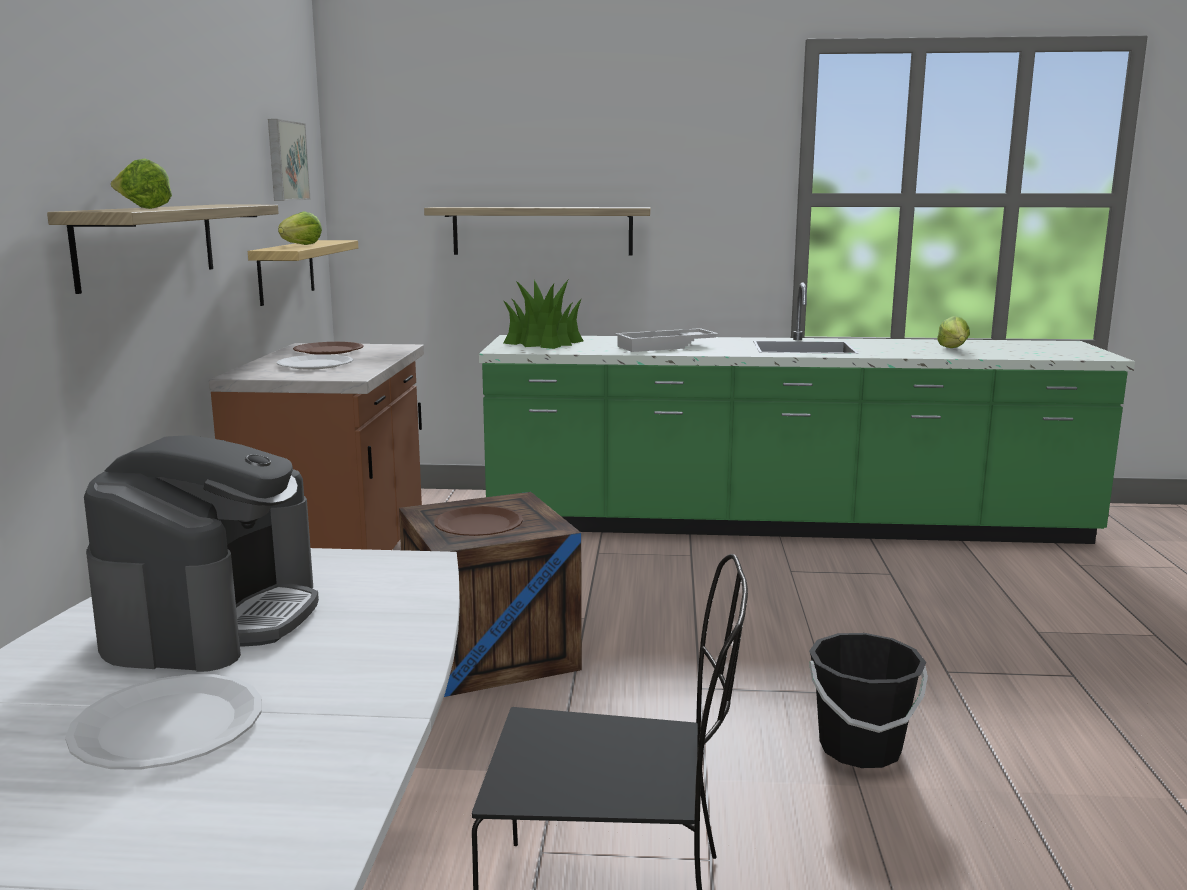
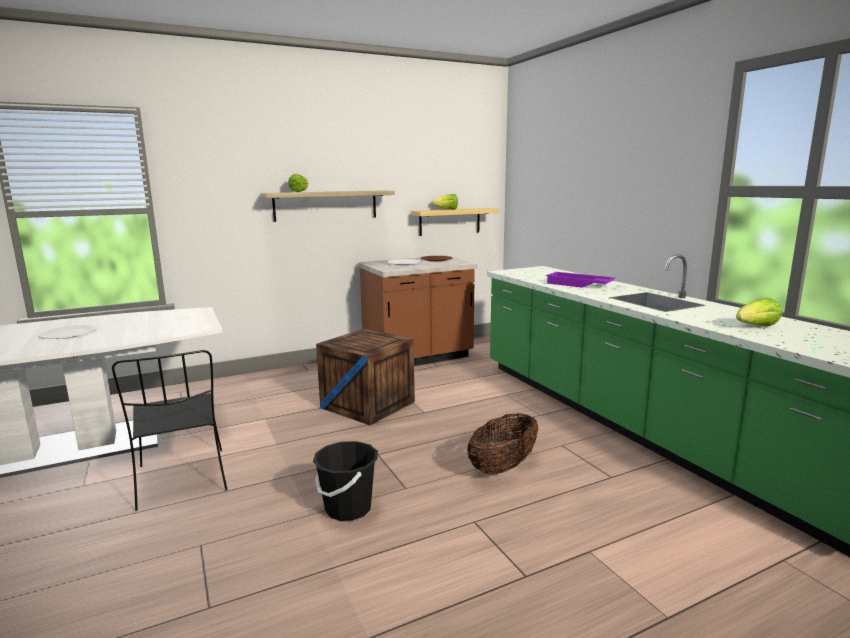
camera: 60 degrees right, 0 degrees up
coffee machine [84,435,319,672] -> none
picture [268,119,311,201] -> none
shelf [424,207,651,256] -> none
brown plate [434,506,523,536] -> none
potted plant [503,280,583,349] -> none
white tray [615,328,719,352] -> purple tray [546,272,616,288]
none -> basket [467,413,538,475]

